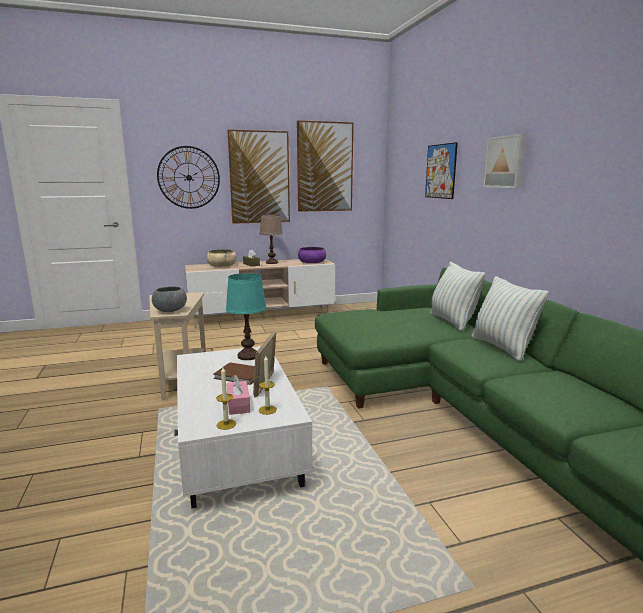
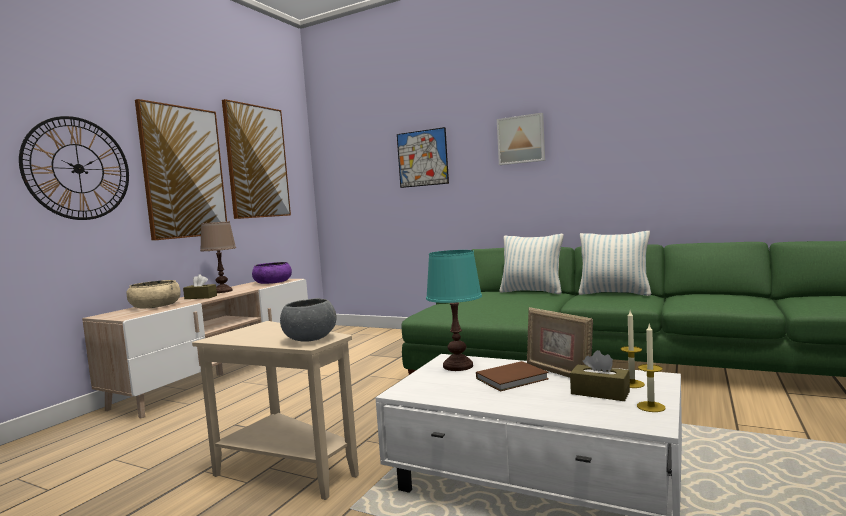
camera: 45 degrees left, 10 degrees down
pink tissue box [227,375,250,415] -> brown tissue box [570,350,630,401]

